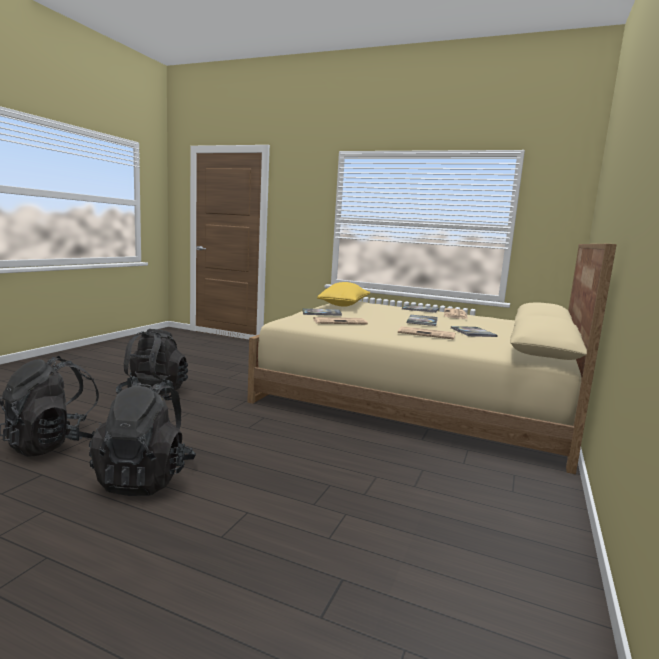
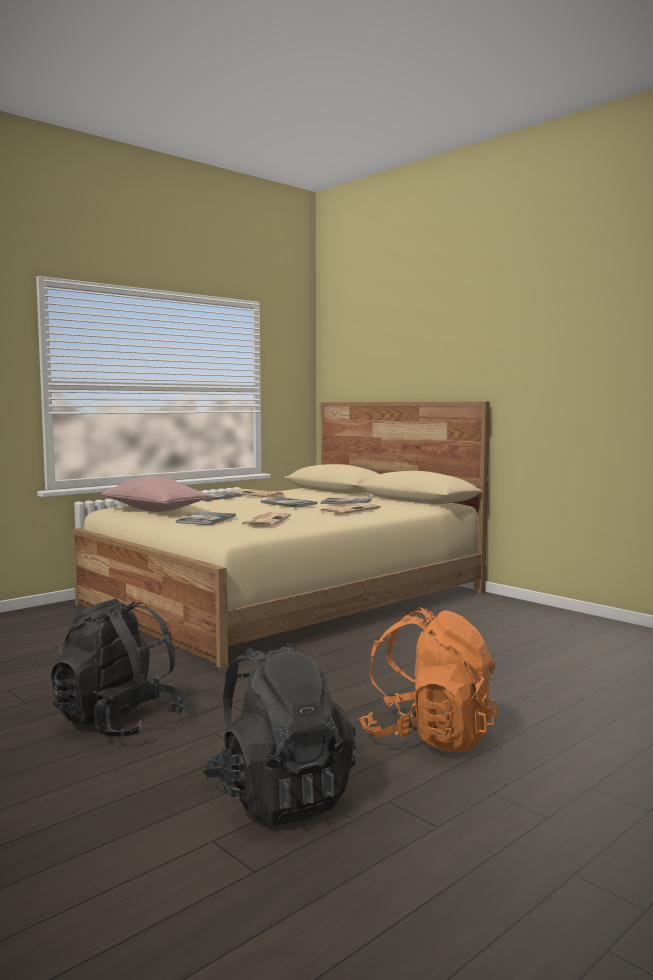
camera: 65 degrees left, 5 degrees down
black backpack [89,380,196,496] -> orange backpack [359,607,497,752]
yellow pillow [317,282,370,307] -> pink pillow [101,476,210,512]

